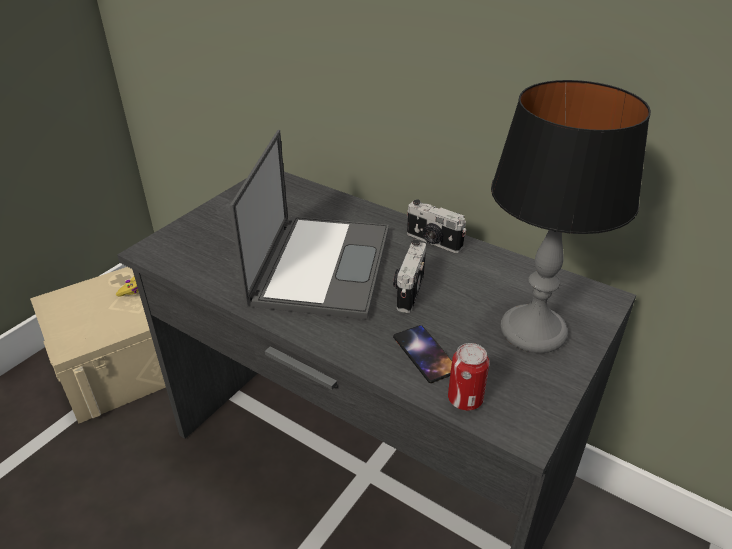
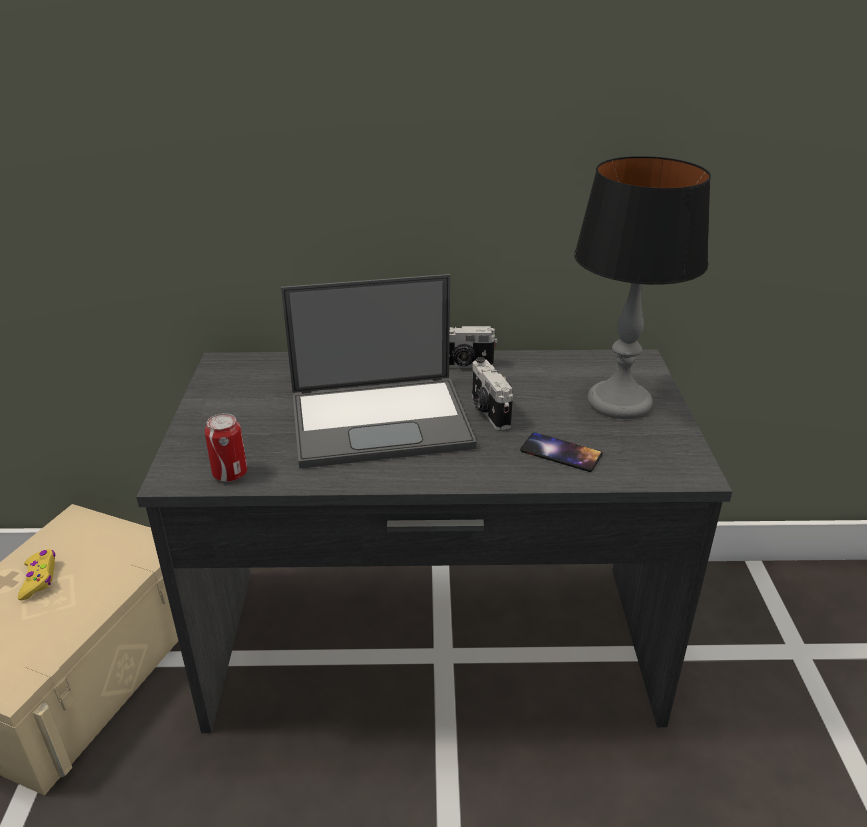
camera: 35 degrees left, 5 degrees down
laptop [230,130,389,320] -> laptop turned 105 degrees clockwise [281,274,477,469]
can [448,343,489,410] -> can moved to [205,413,247,482]

